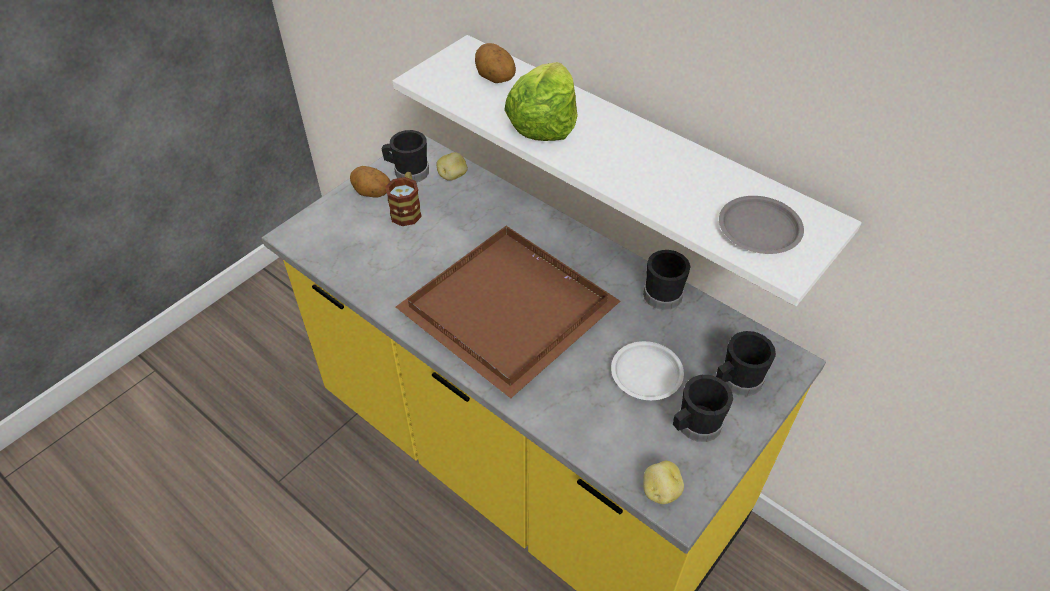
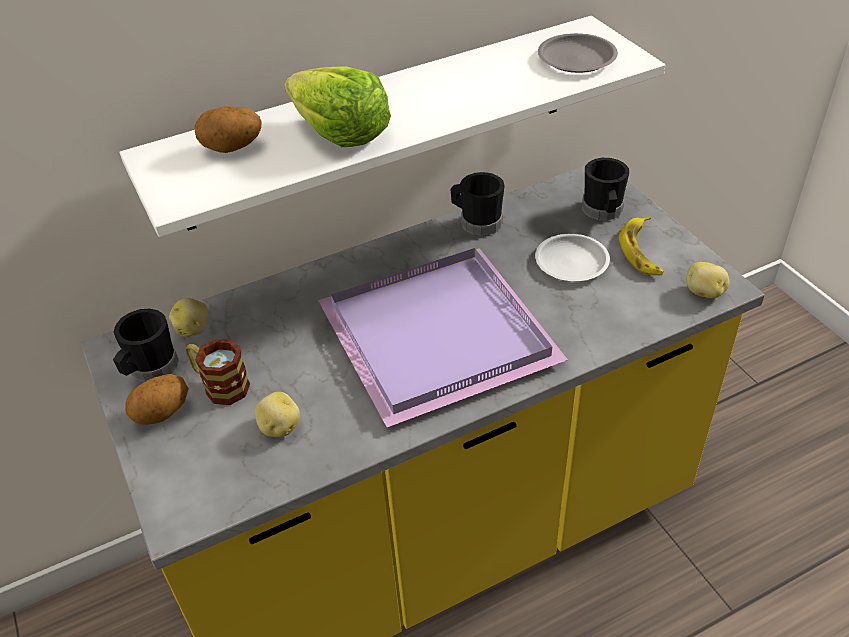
camera: 65 degrees left, 5 degrees down
brown tray [396,226,620,398] -> purple tray [318,248,568,427]
black mug [673,375,733,442] -> banana [619,216,664,275]
none -> potato [255,392,300,437]

